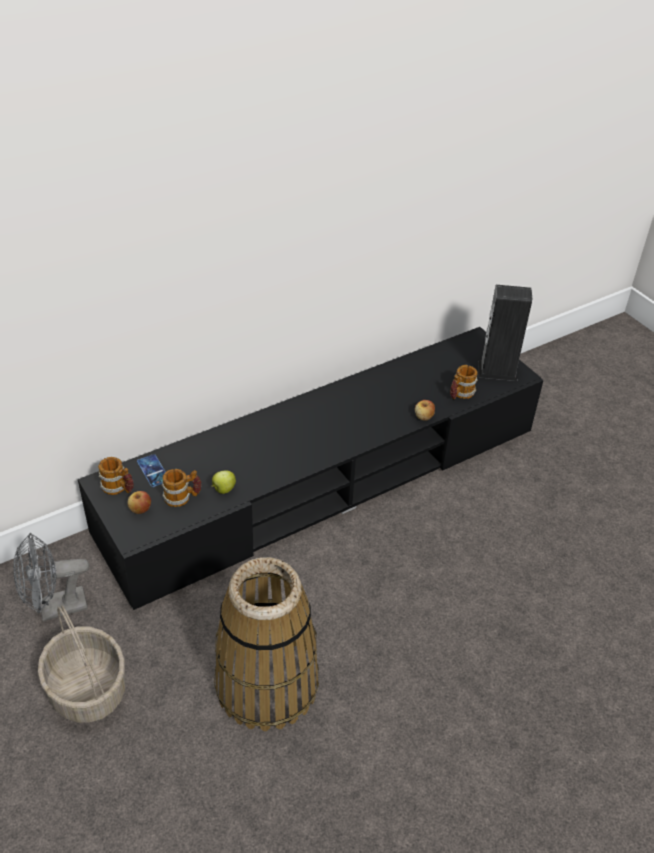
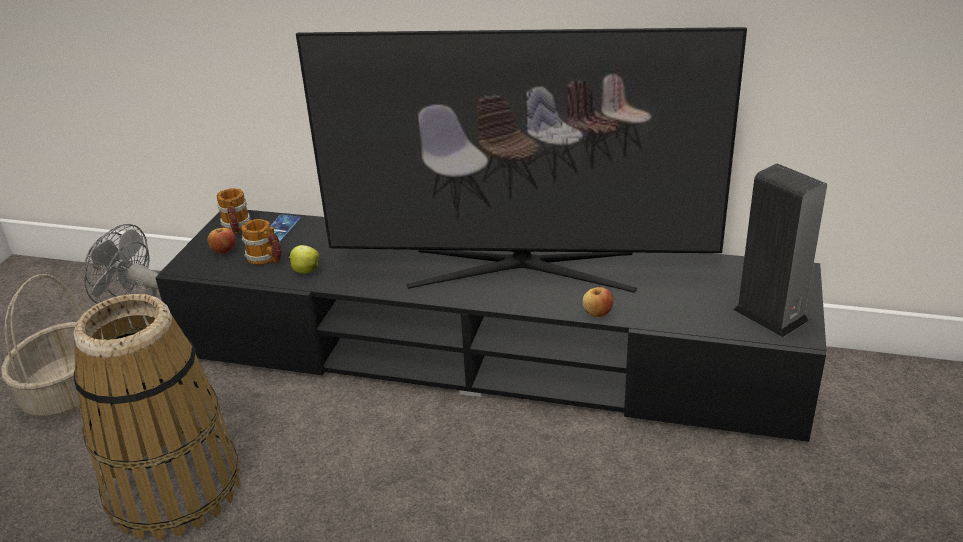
camera: 50 degrees right, 10 degrees down
mug [450,365,478,399] -> none
none -> television [296,27,747,293]

